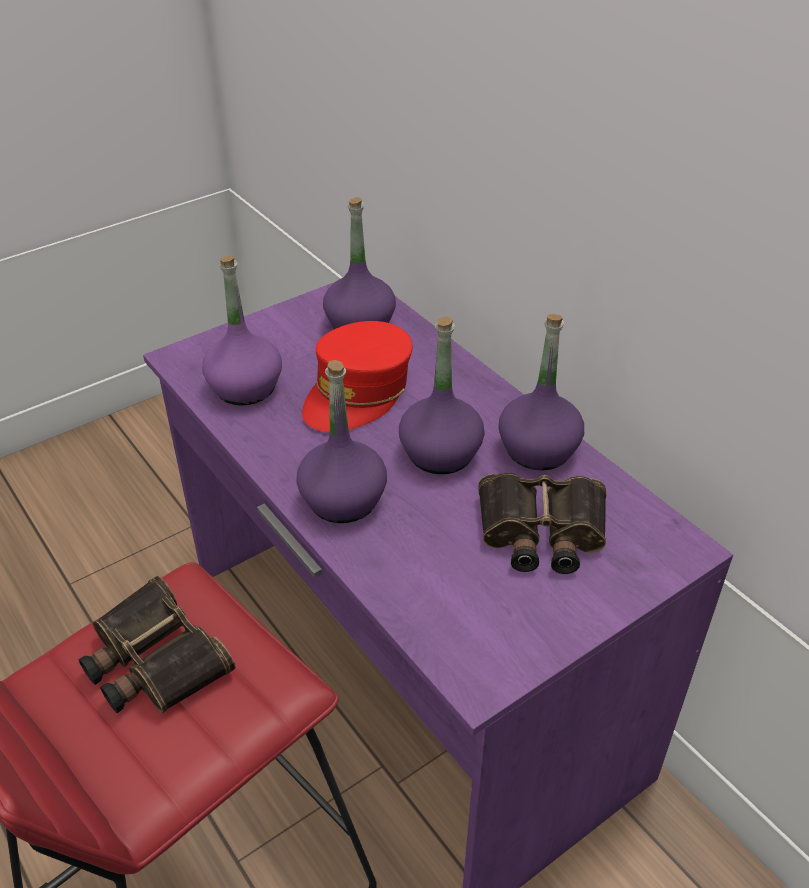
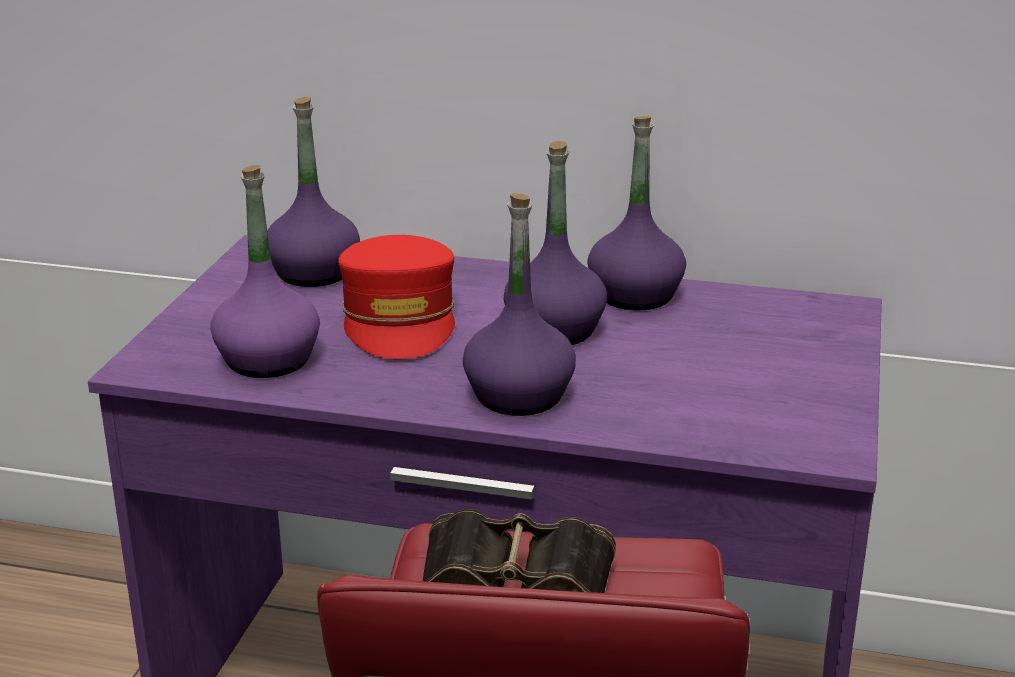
camera: 40 degrees left, 15 degrees down
binoculars [478,473,607,574] -> none

